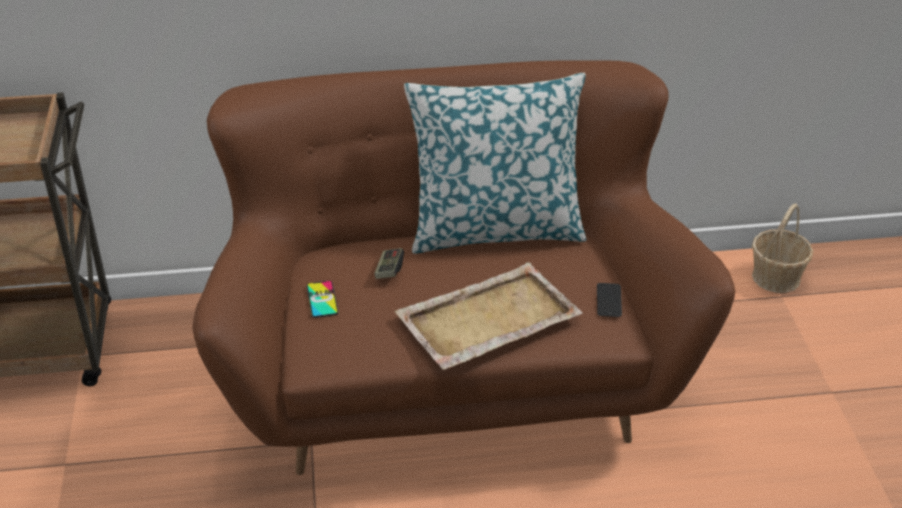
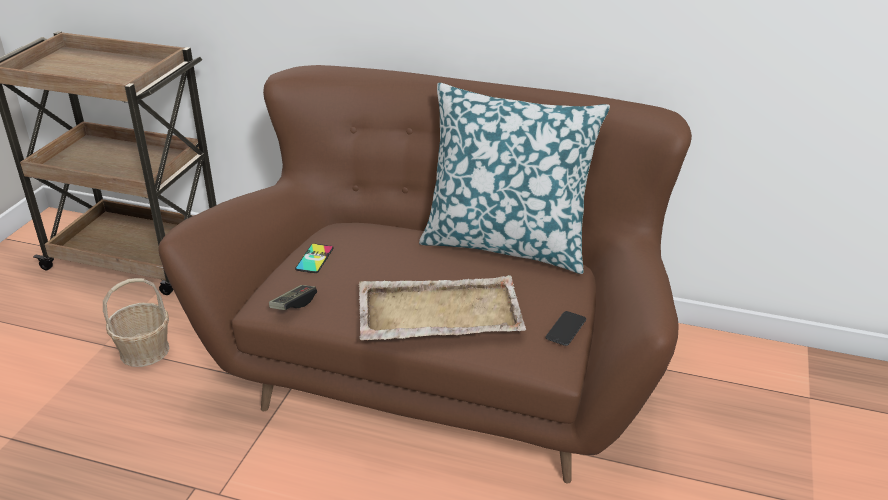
camera: 25 degrees right, 5 degrees down
game controller [374,248,404,279] -> game controller moved to [269,285,317,310]
basket [752,203,813,293] -> basket moved to [103,278,170,367]

